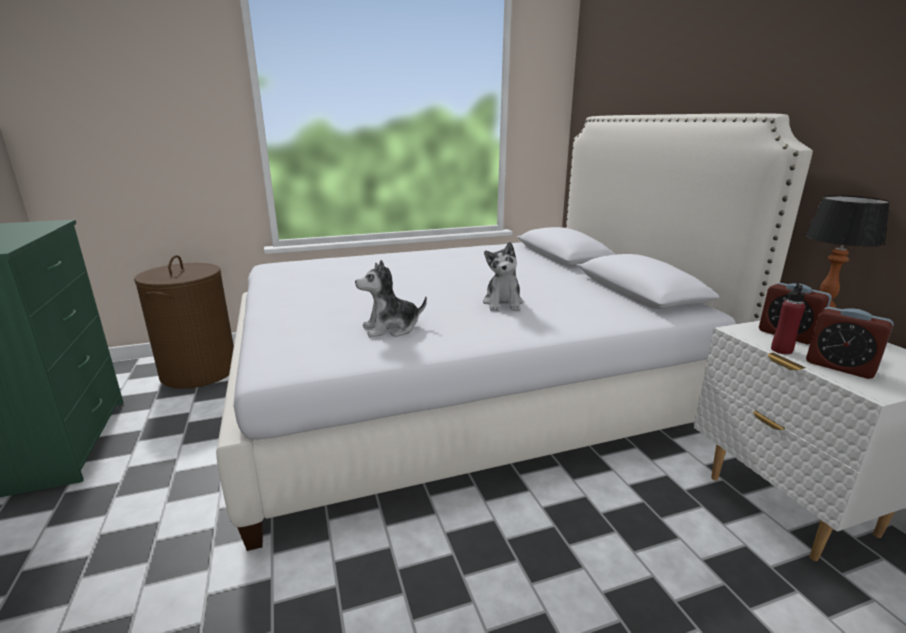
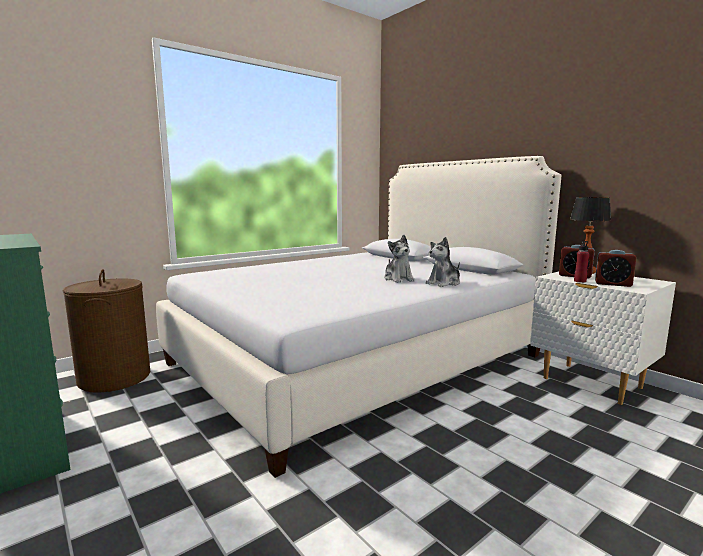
camera: 20 degrees left, 10 degrees down
plush toy [355,260,427,338] -> plush toy moved to [426,237,460,287]

